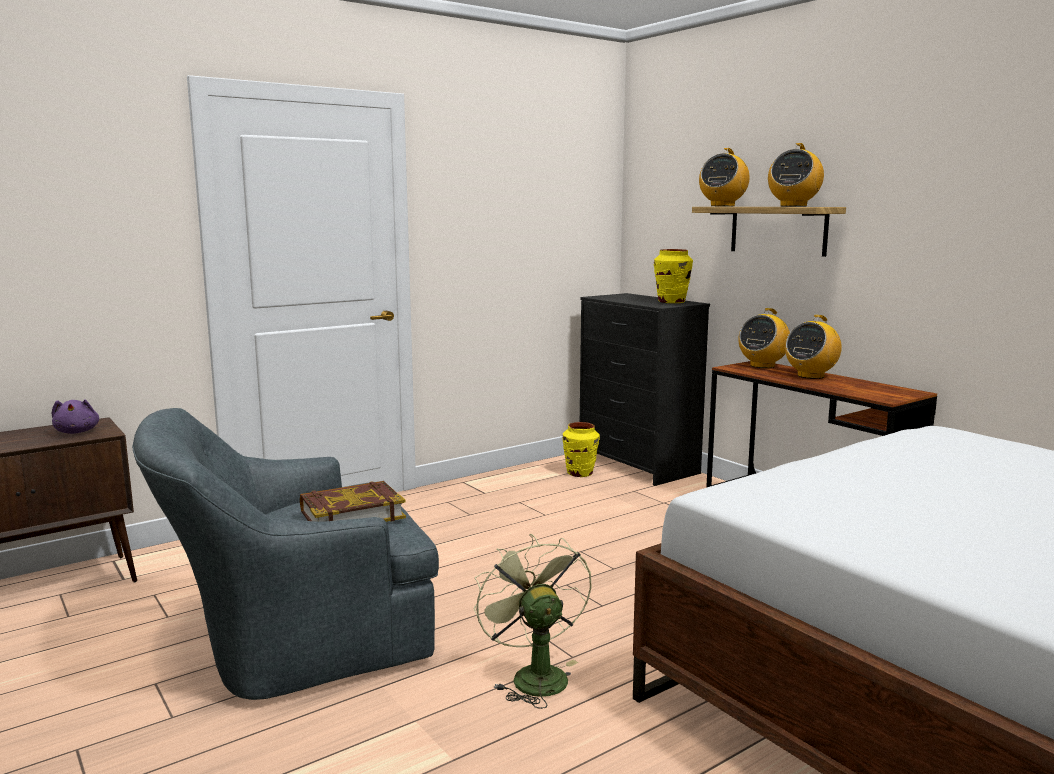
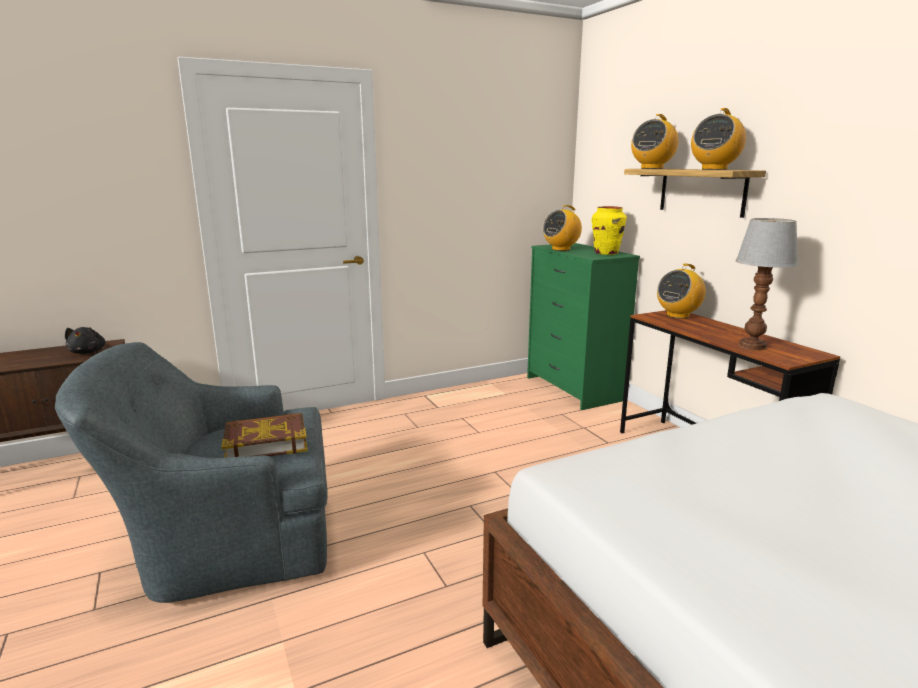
camera: 10 degrees right, 5 degrees up
purple plush toy [52,399,99,434] -> black plush toy [65,327,105,354]
green fan [474,534,592,709] -> none
yellow vase [563,422,600,477] -> none
black dresser [580,293,710,486] -> green dresser [527,243,640,410]
radio [785,315,842,379] -> radio moved to [543,205,582,251]
none -> table lamp [735,218,799,350]

